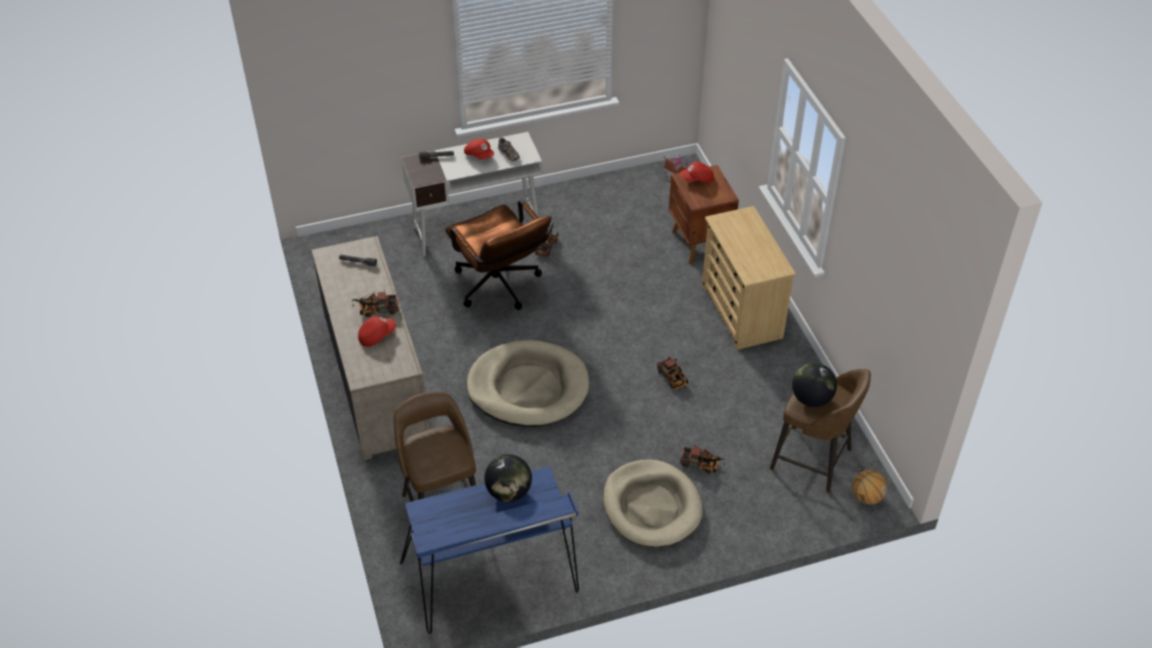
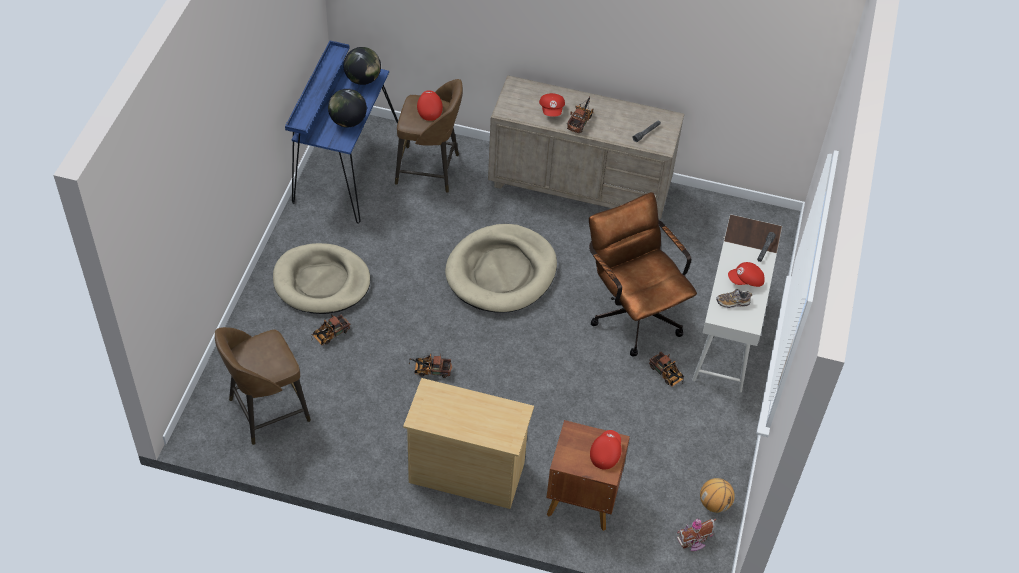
camera: 120 degrees right, 5 degrees up
brown office chair [445,200,551,310] -> brown office chair turned 60 degrees clockwise [589,192,697,357]
globe [792,363,837,407] -> globe moved to [343,47,381,85]
basketball [852,470,887,504] -> basketball moved to [700,478,735,513]
none -> red cap [417,90,443,121]

